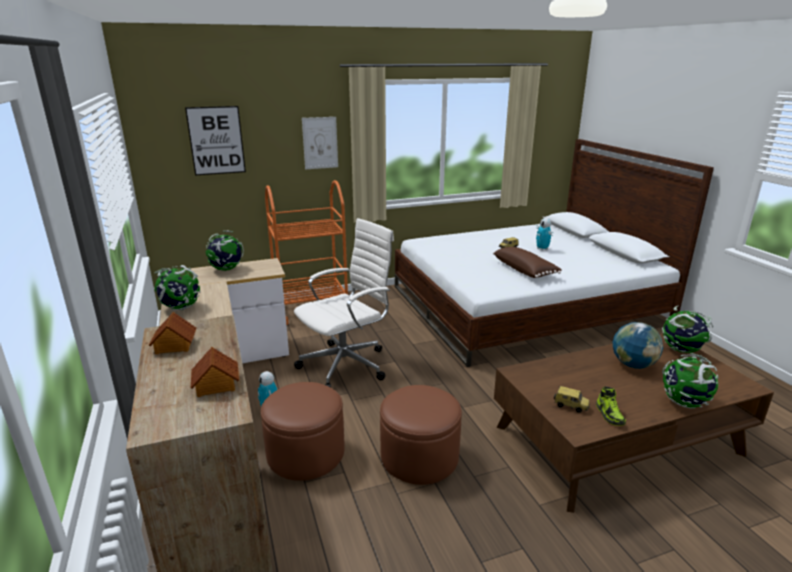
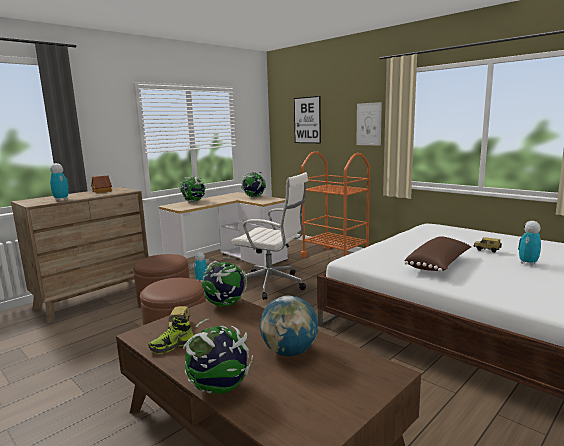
camera: 65 degrees right, 10 degrees down
toy house [191,347,239,397] -> toy robot [50,163,69,201]
globe [662,305,713,353] -> globe moved to [202,257,247,307]

